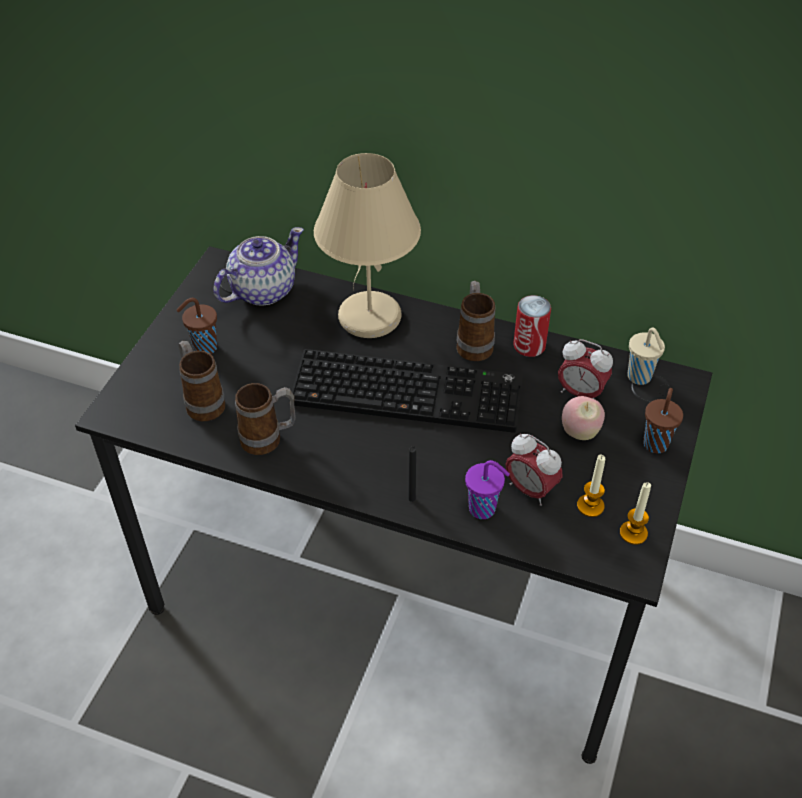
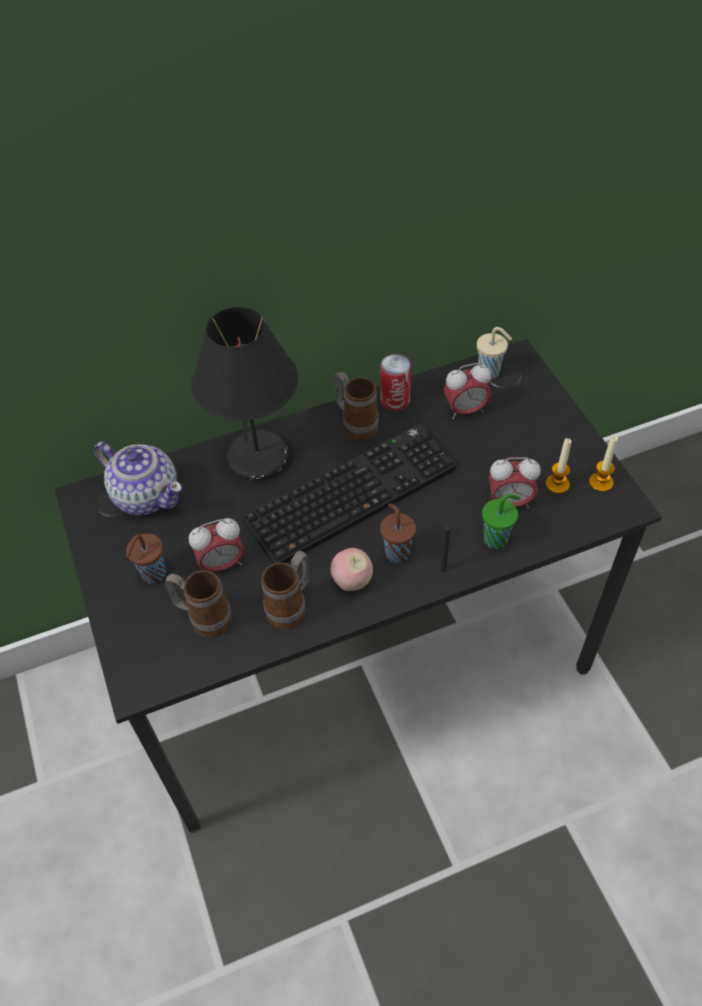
camera: 40 degrees left, 5 degrees up
teapot [213,227,304,306] -> teapot turned 120 degrees clockwise [94,442,182,515]
beige table lamp [314,153,421,338] -> black table lamp [191,307,298,480]
purple cup [465,460,510,519] -> green cup [482,494,520,549]
apple [562,396,605,440] -> apple moved to [330,548,373,591]
brown cup [643,388,683,454] -> brown cup moved to [380,504,416,563]
none -> alarm clock [189,518,244,572]

